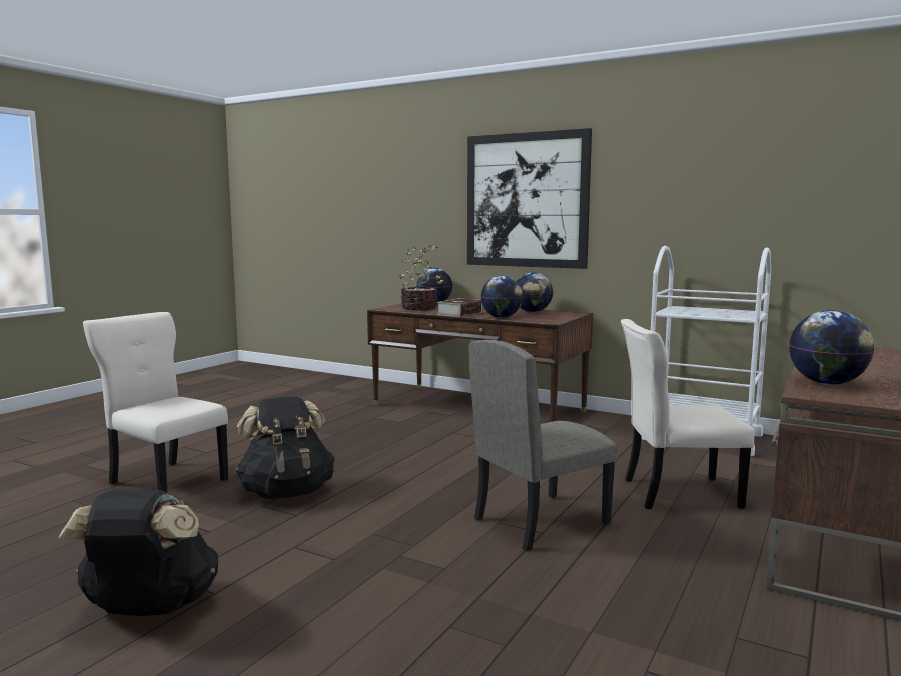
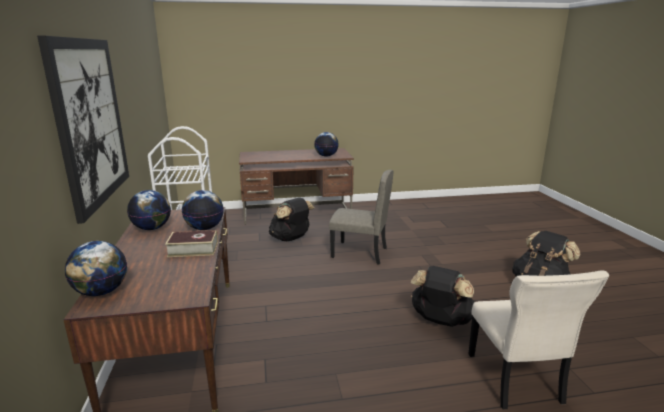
camera: 130 degrees left, 10 degrees up
potted plant [399,245,445,311] -> none
beige chair [621,319,754,509] -> black backpack [269,198,314,241]

